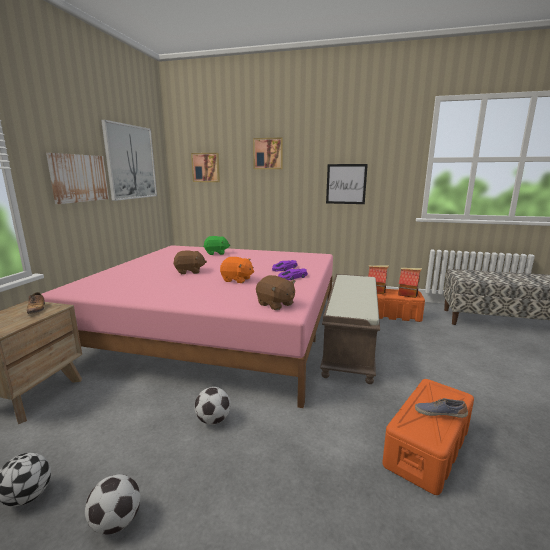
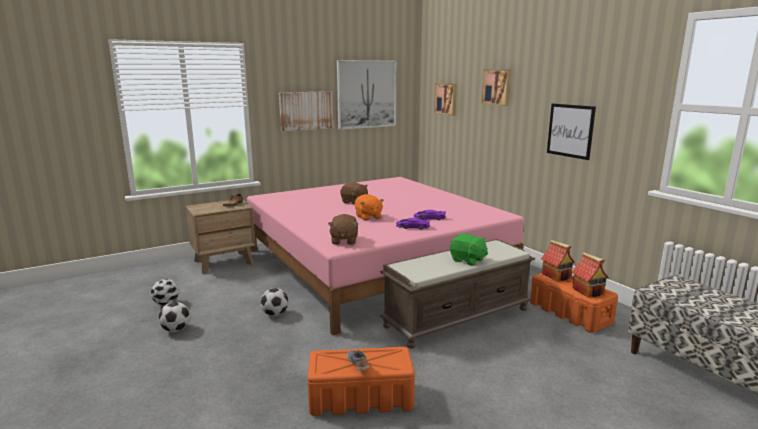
camera: 45 degrees right, 0 degrees up
green plush toy [203,236,230,255] -> green plush toy moved to [450,234,488,266]

